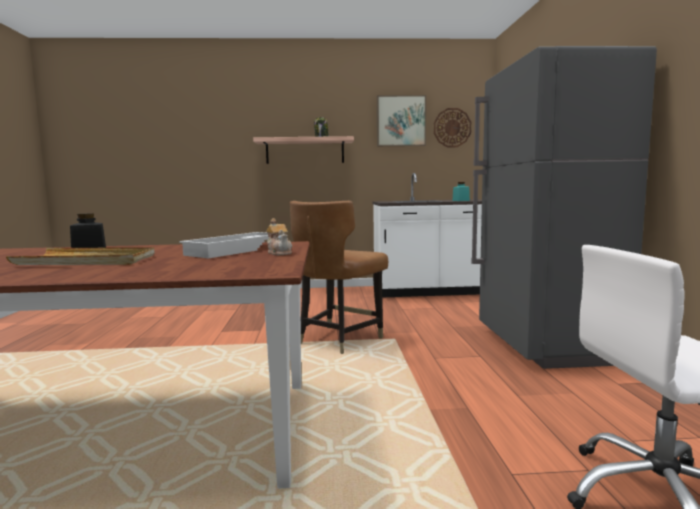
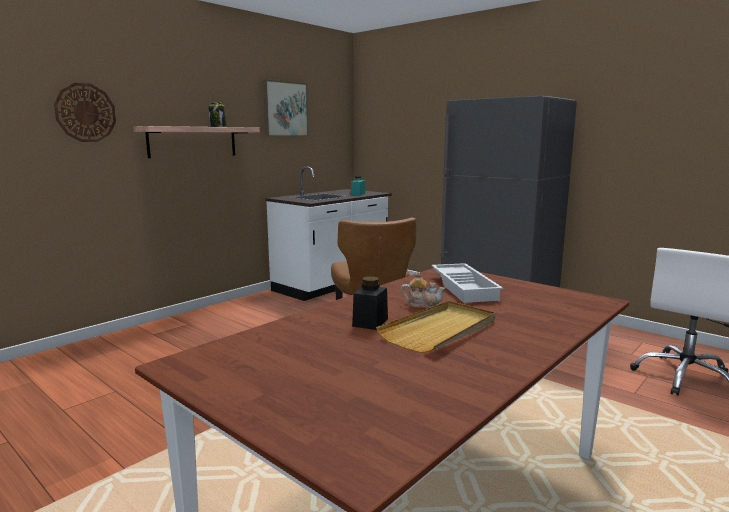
camera: 45 degrees left, 5 degrees up
teapot [266,218,292,255] -> teapot moved to [401,272,446,308]
wall clock [434,108,472,147] -> wall clock moved to [54,83,116,142]

